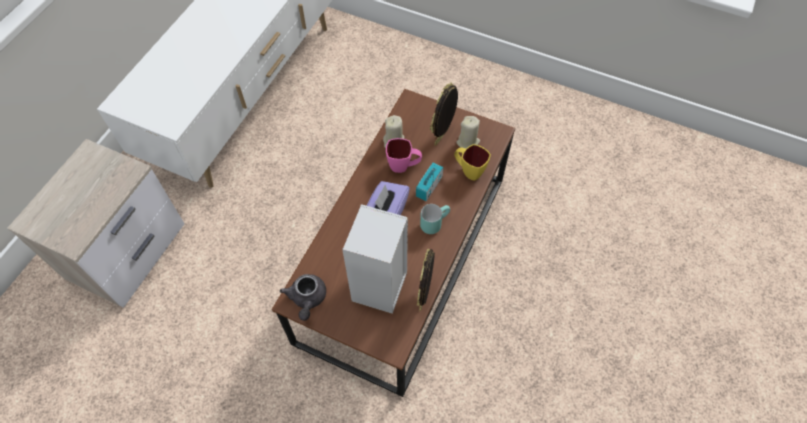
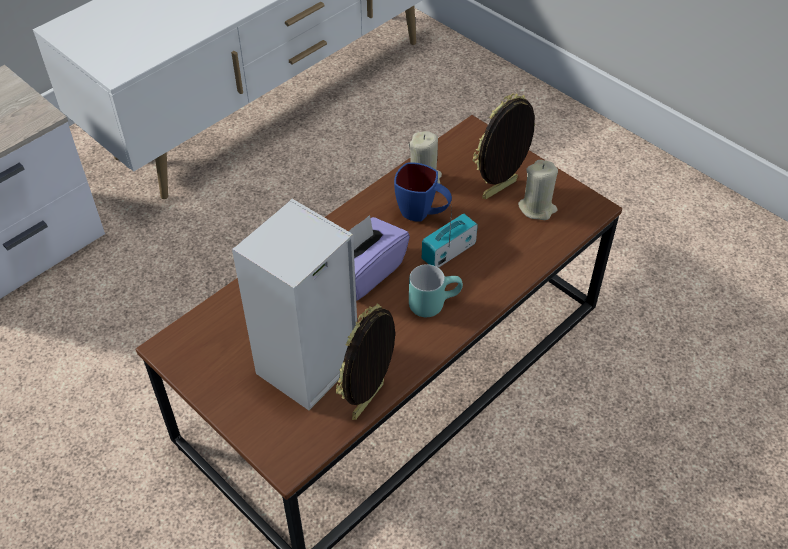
camera: 20 degrees right, 10 degrees down
grey teapot [280,274,326,321] -> none
pink mug [386,138,422,173] -> blue mug [394,162,452,222]
yellow mug [454,144,491,181] -> none

